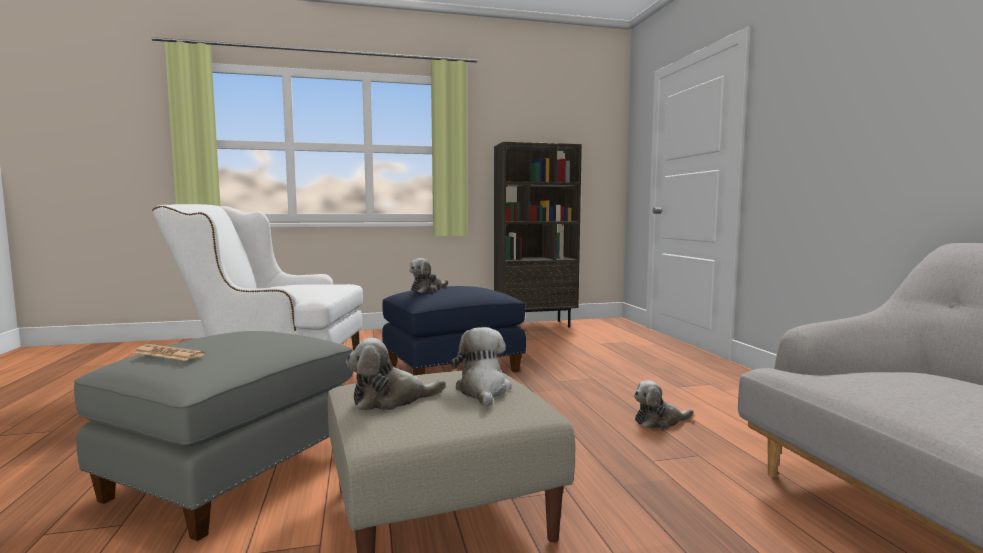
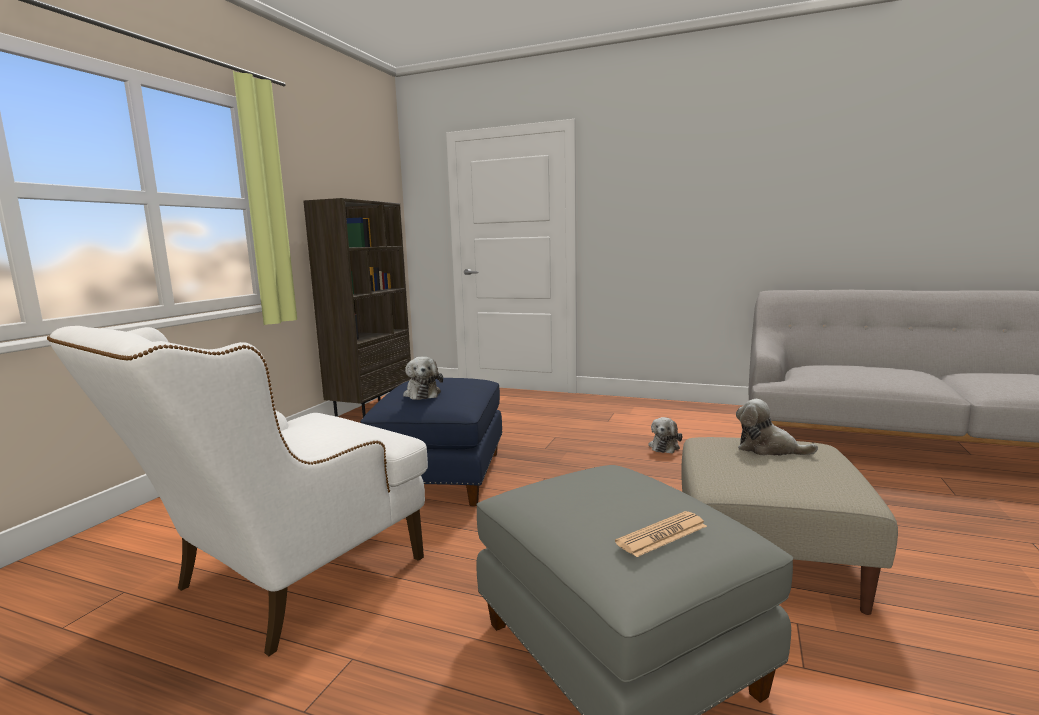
camera: 55 degrees left, 5 degrees up
plush toy [346,338,446,410] -> none

